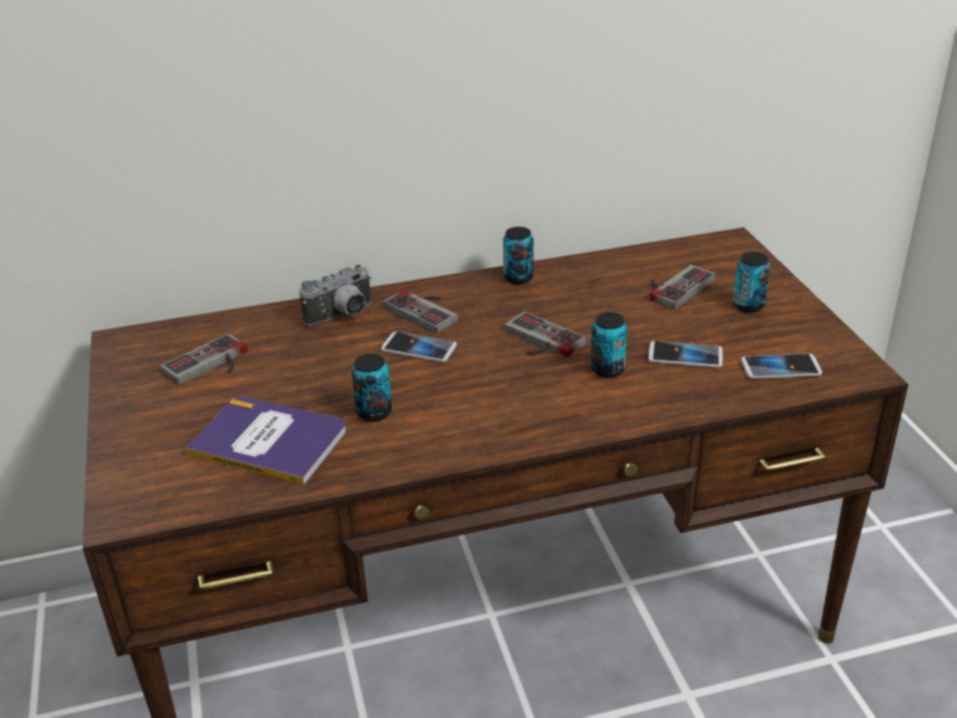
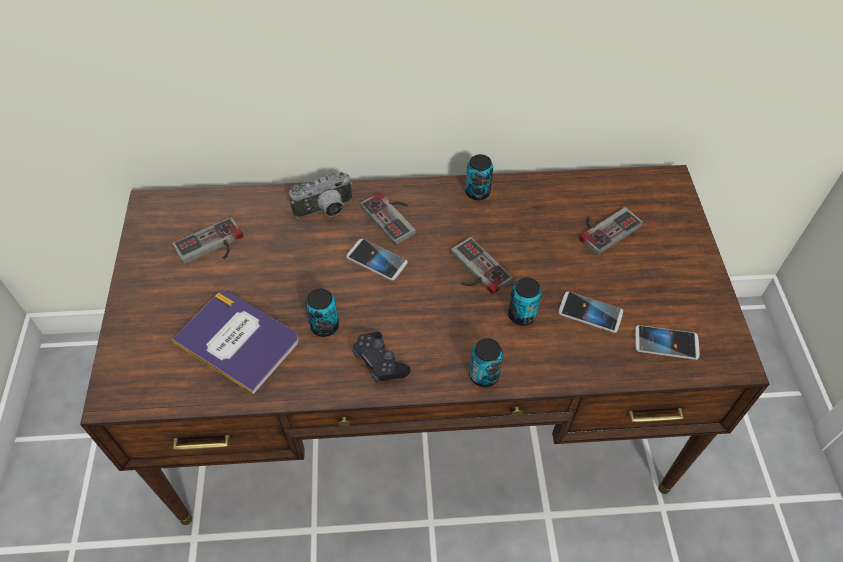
camera: 10 degrees right, 20 degrees up
can [733,252,770,312] -> can moved to [469,338,503,387]
none -> black game controller [352,332,411,383]

